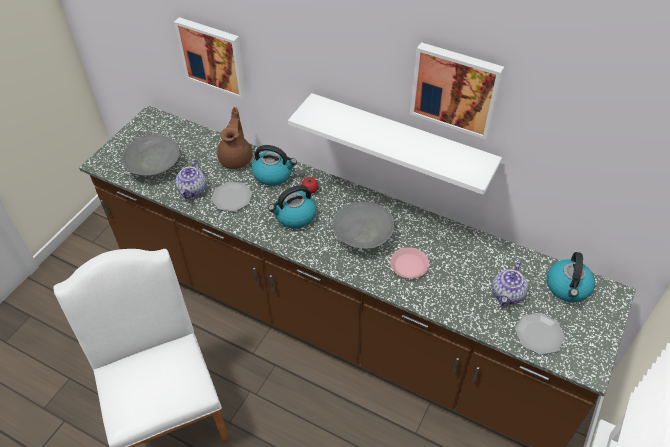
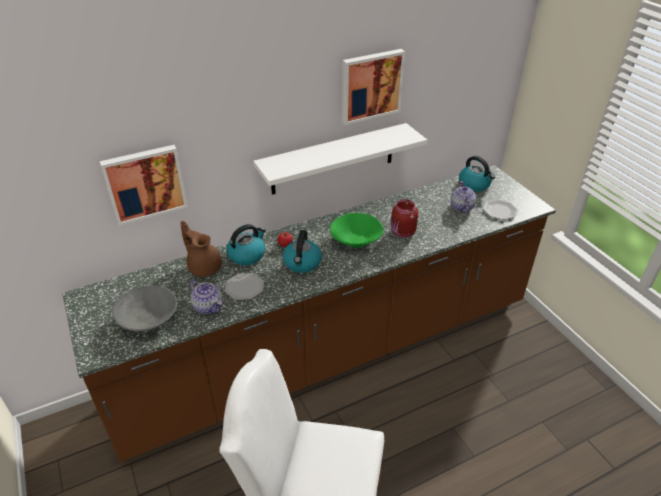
camera: 55 degrees left, 10 degrees down
grey bowl [332,202,395,249] -> green bowl [330,212,384,248]
pink plate [390,247,429,279] -> red jar [391,199,418,238]
teapot [492,261,528,306] -> teapot turned 150 degrees counterclockwise [450,181,476,213]

